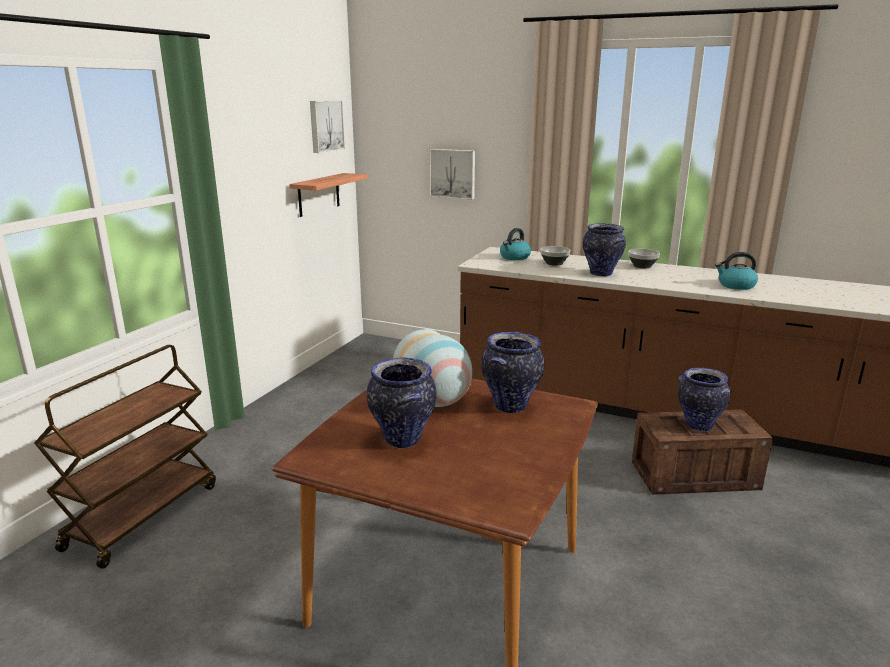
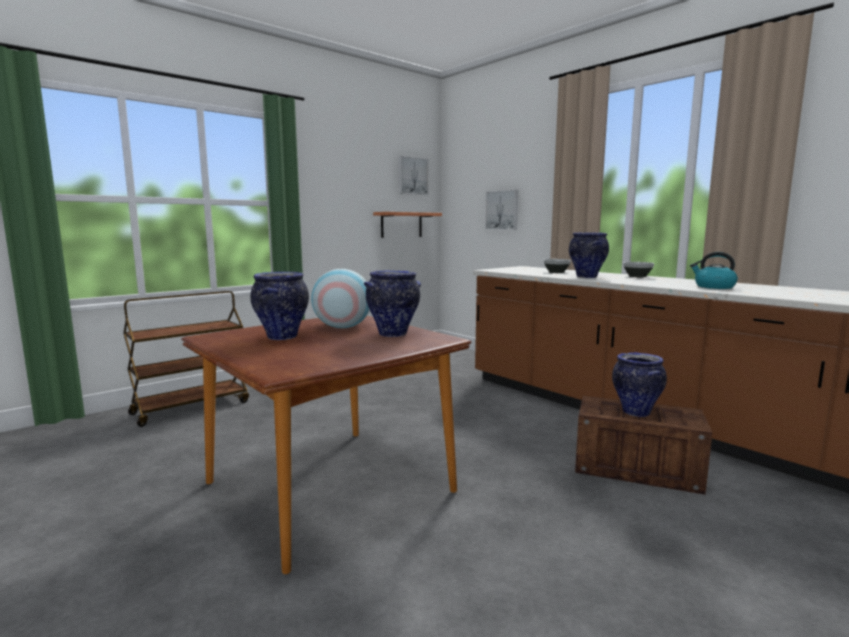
camera: 25 degrees right, 10 degrees down
kettle [500,228,531,260] -> none

